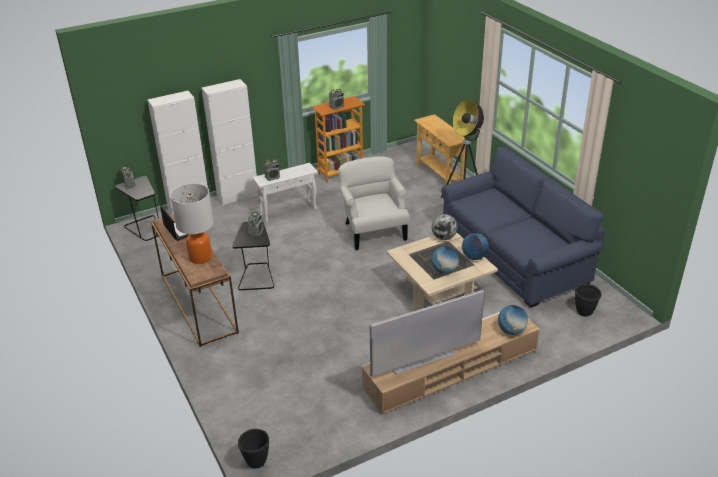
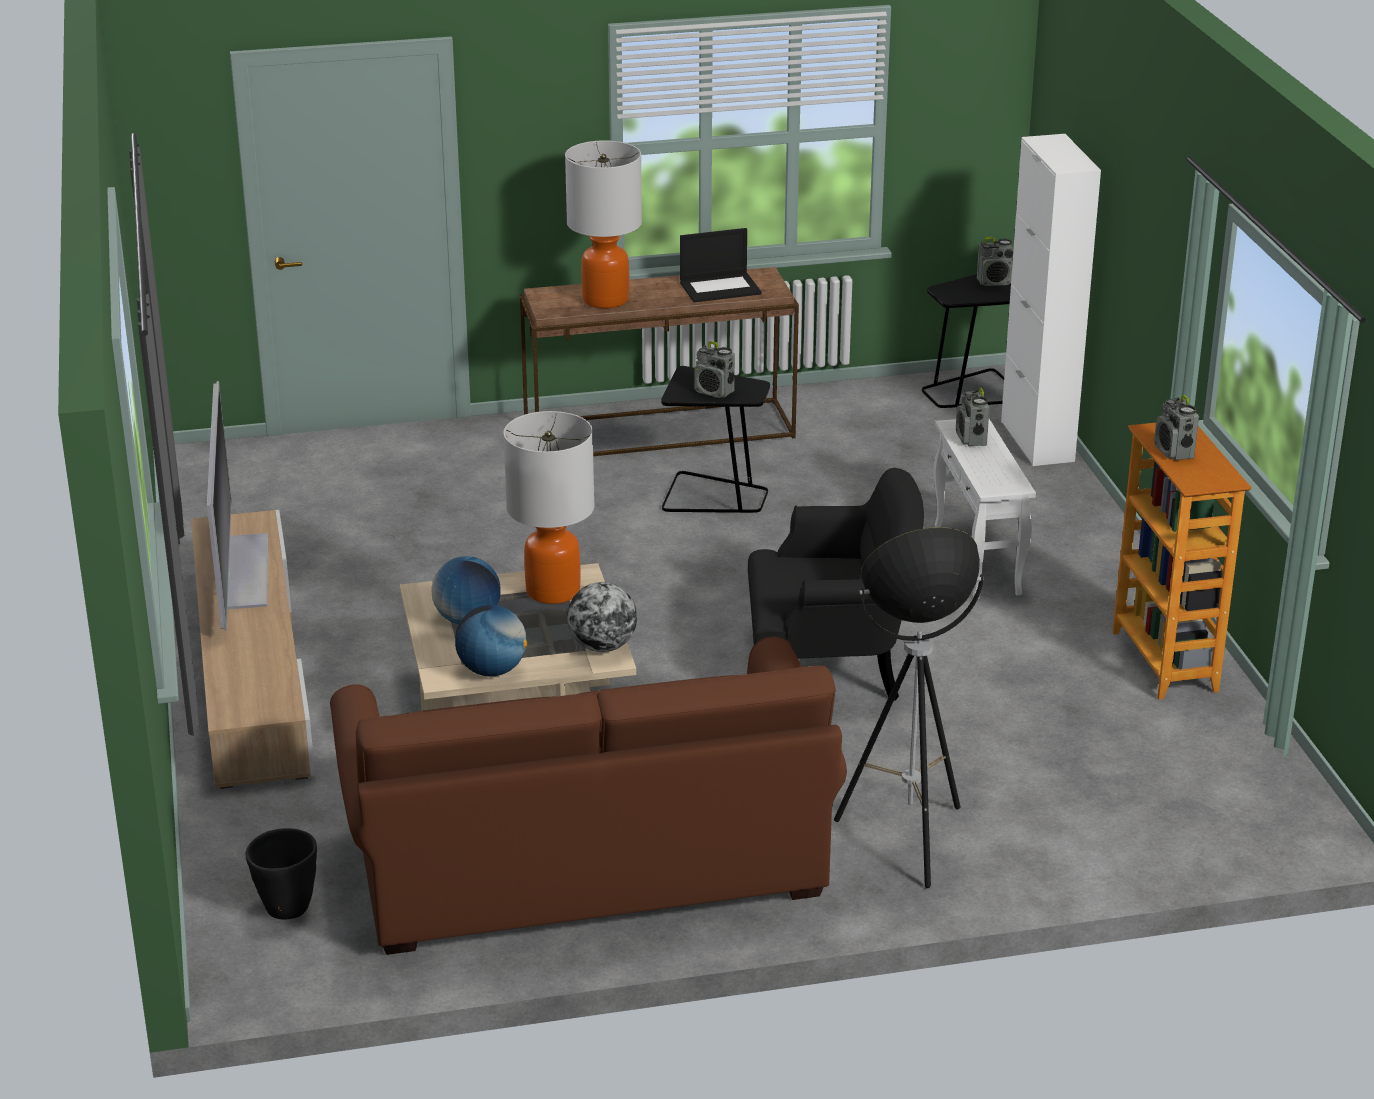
camera: 105 degrees right, 5 degrees down
white cabinet [202,79,257,206] -> none
black planter [238,429,269,468] -> none
white armchair [338,156,410,250] -> black armchair [748,468,924,701]
beige console table [414,114,466,185] -> none
blue sofa [441,147,605,308] -> brown sofa [330,637,847,955]
globe [498,305,528,335] -> none
none -> table lamp [503,411,595,604]

